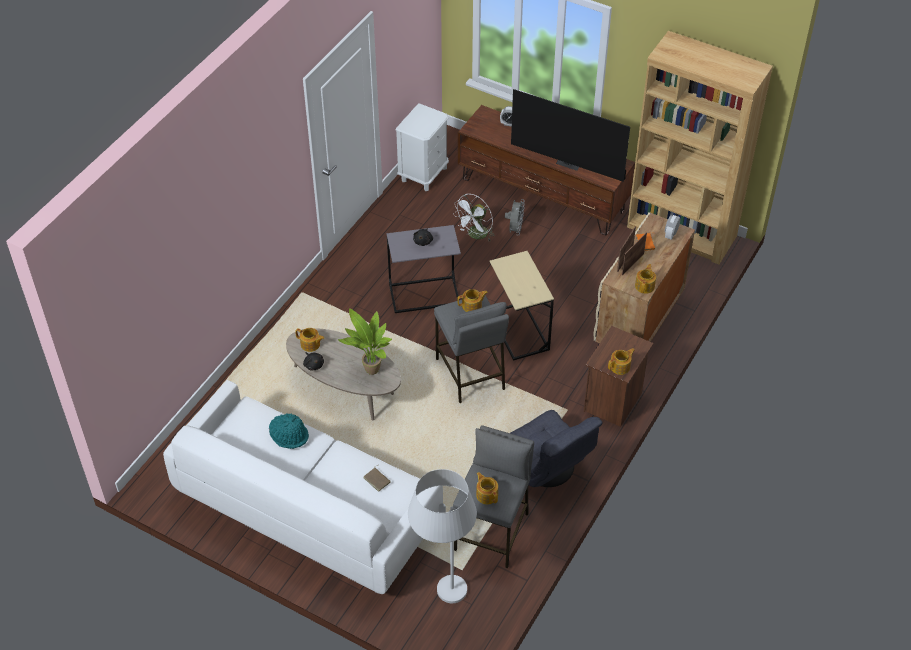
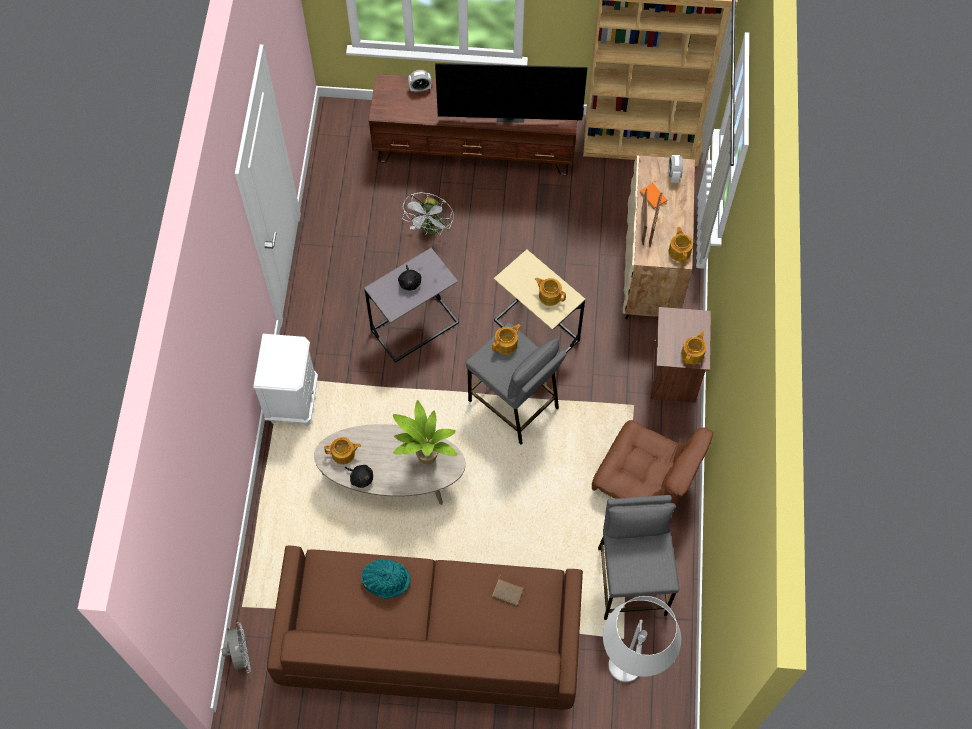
camera: 25 degrees left, 15 degrees up
white sofa [163,380,443,594] -> brown sofa [267,546,583,710]
white nightstand [396,103,449,191] -> white nightstand moved to [254,334,318,426]
teapot [476,472,498,504] -> teapot moved to [534,278,566,306]
grey fan [505,199,525,235] -> grey fan moved to [222,622,251,673]
grey armchair [510,410,603,487] -> brown armchair [592,420,713,505]

